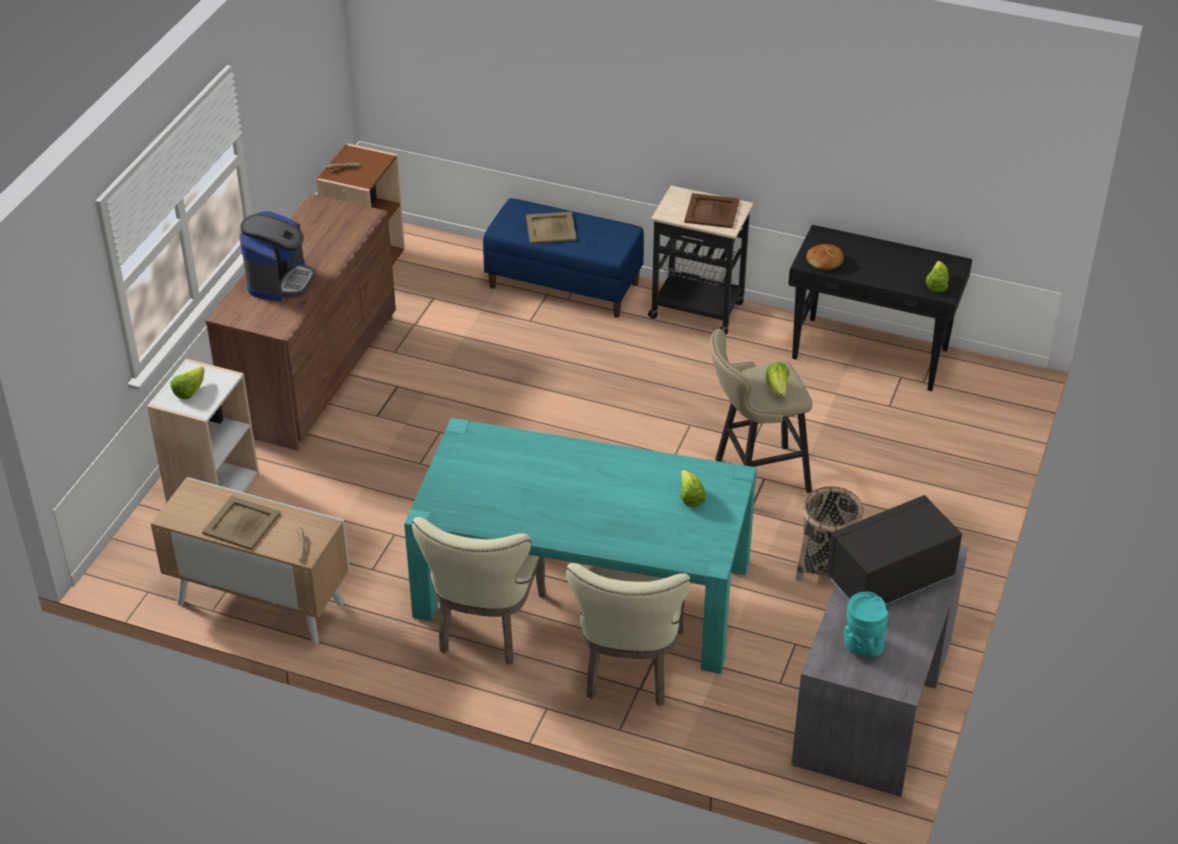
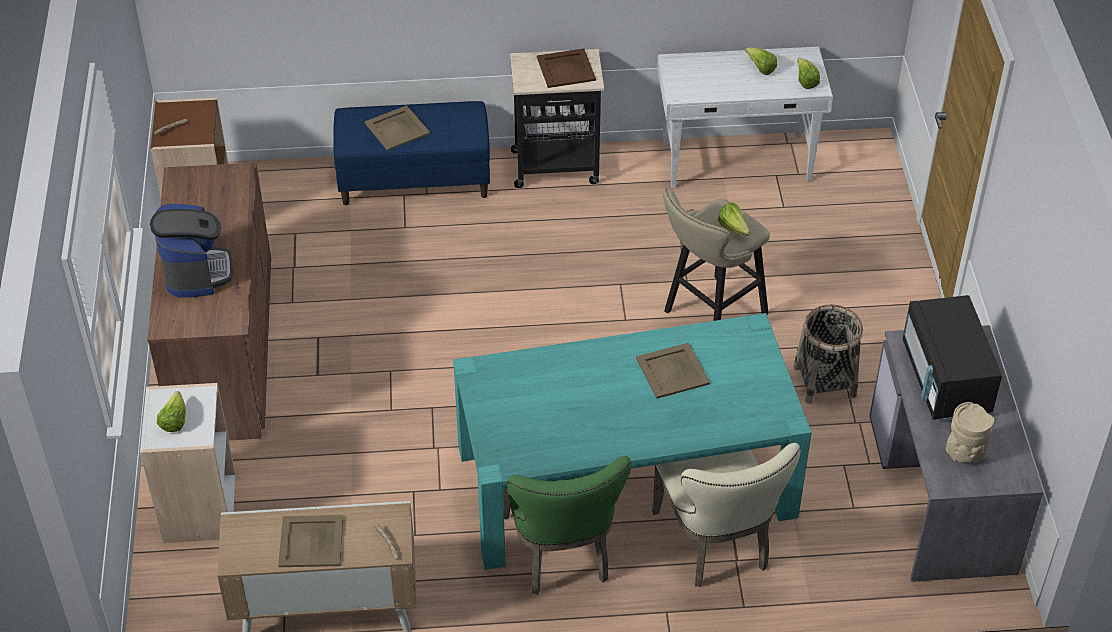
camera: 25 degrees left, 5 degrees up
beige chair [412,517,546,665] -> green chair [503,456,631,595]
lettuce [680,470,706,507] -> lettuce moved to [745,47,777,75]
black console table [788,225,972,391] -> white console table [657,47,833,188]
bread [806,244,844,270] -> none
black microwave [827,495,962,605] -> black microwave turned 45 degrees counterclockwise [903,295,1002,420]
turquoise vase [844,592,888,657] -> beige vase [946,402,994,463]
none -> beige tray [636,343,710,399]

